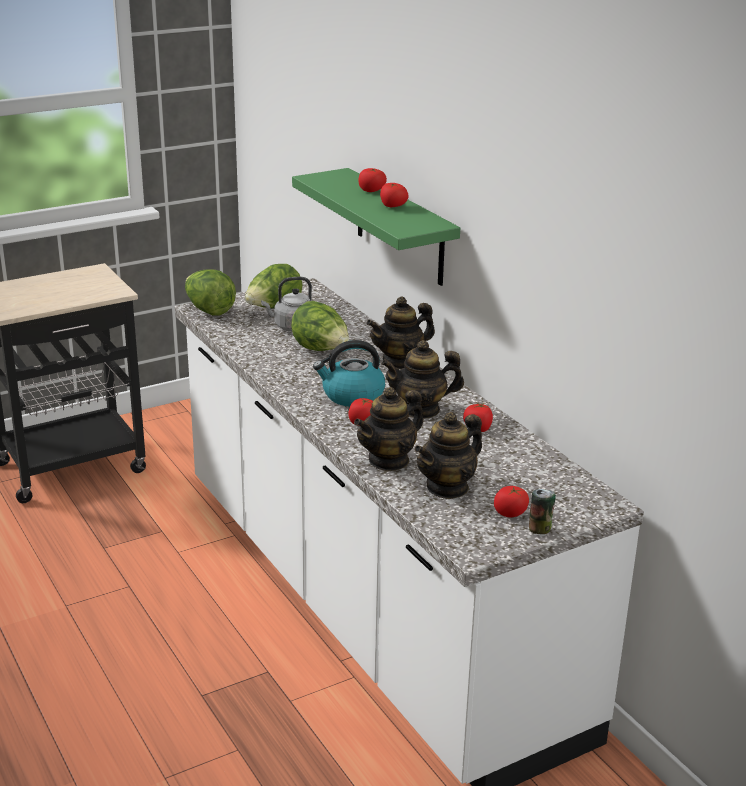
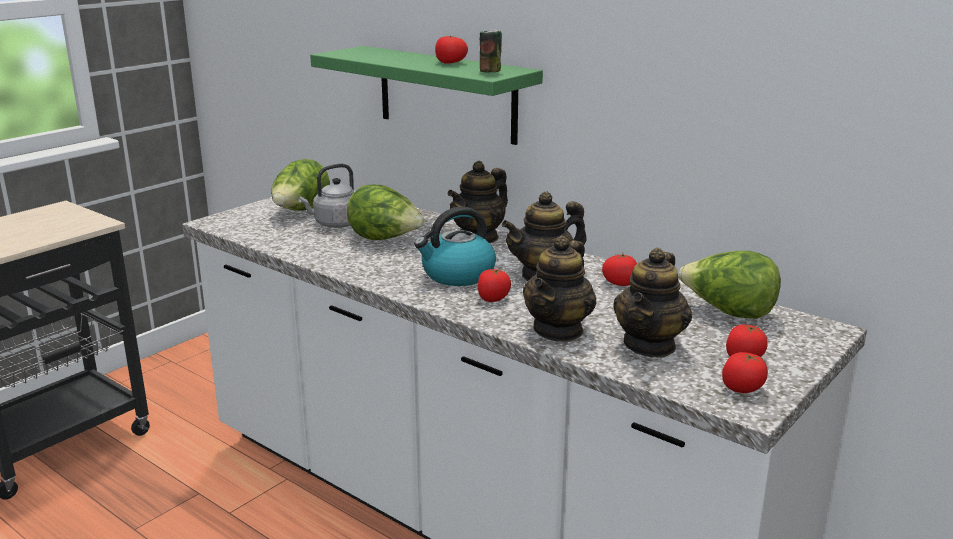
camera: 20 degrees left, 5 degrees down
lettuce [185,270,236,316] -> lettuce moved to [679,251,781,319]
tomato [358,168,387,192] -> tomato moved to [722,352,768,393]
can [529,489,556,534] -> can moved to [480,30,502,72]

